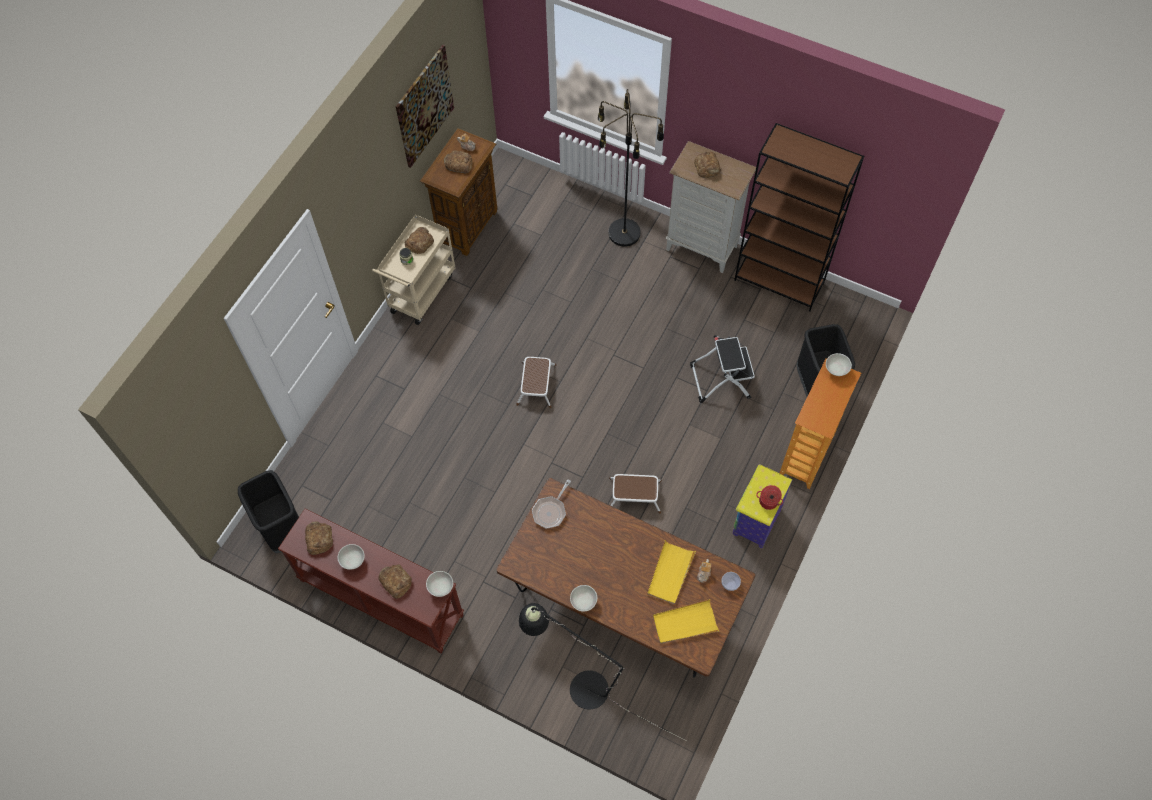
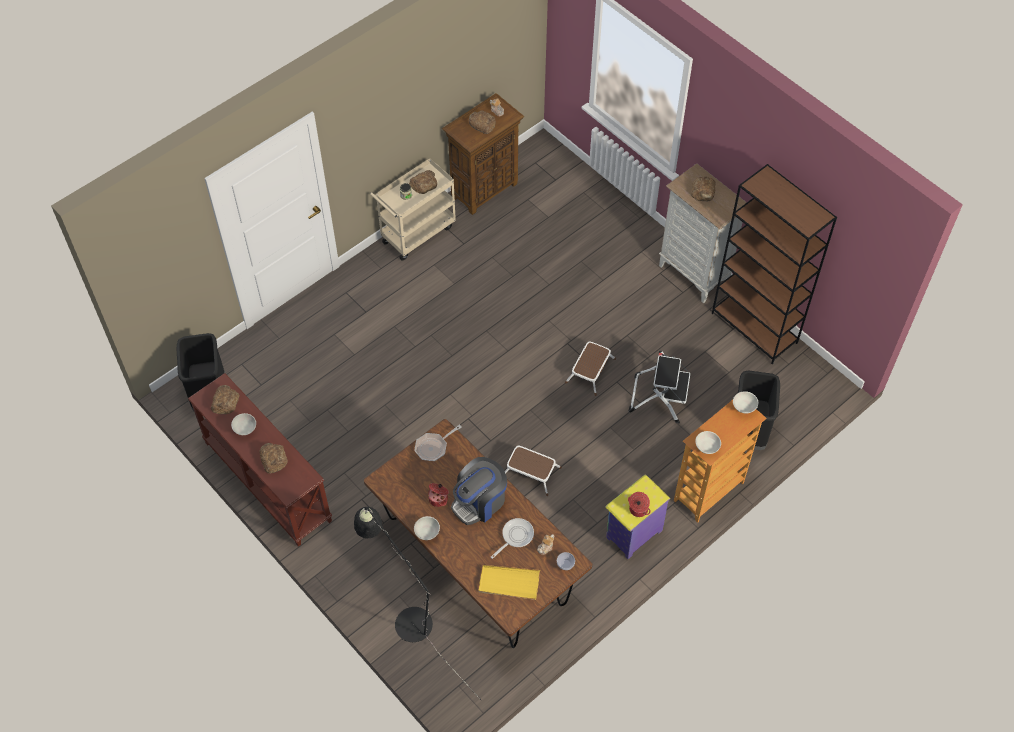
camera: 20 degrees right, 5 degrees down
picture [396,45,454,168] -> none
white bowl [426,571,453,597] -> white bowl moved to [695,431,721,454]
brown step ladder [516,357,556,408] -> brown step ladder moved to [565,342,616,396]
floor lamp [598,89,664,247] -> none
yellow tray [648,540,696,604] -> frying pan [491,518,534,559]
none -> cooking pot [428,483,449,507]
none -> coffee machine [451,457,507,525]

